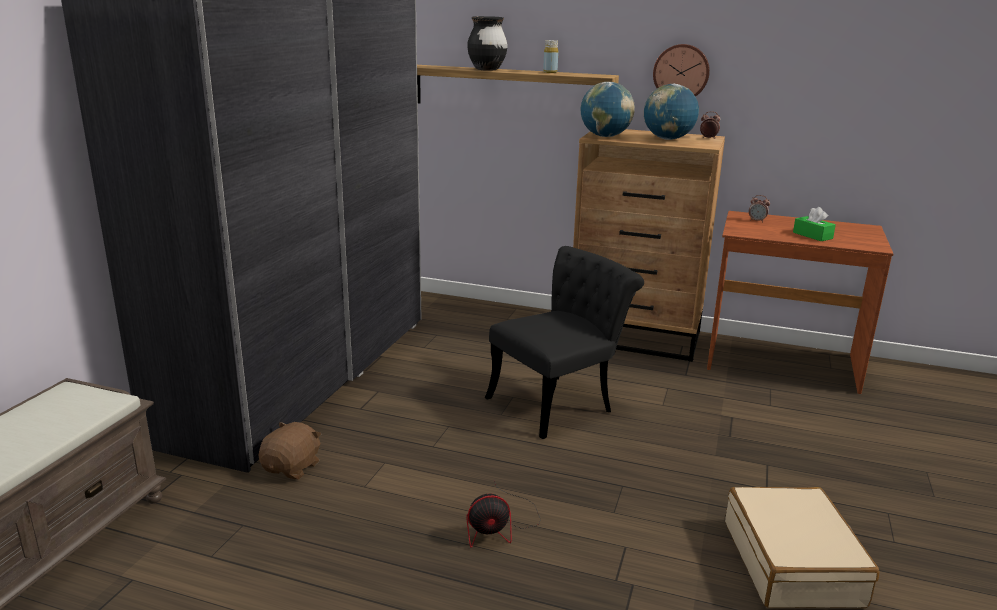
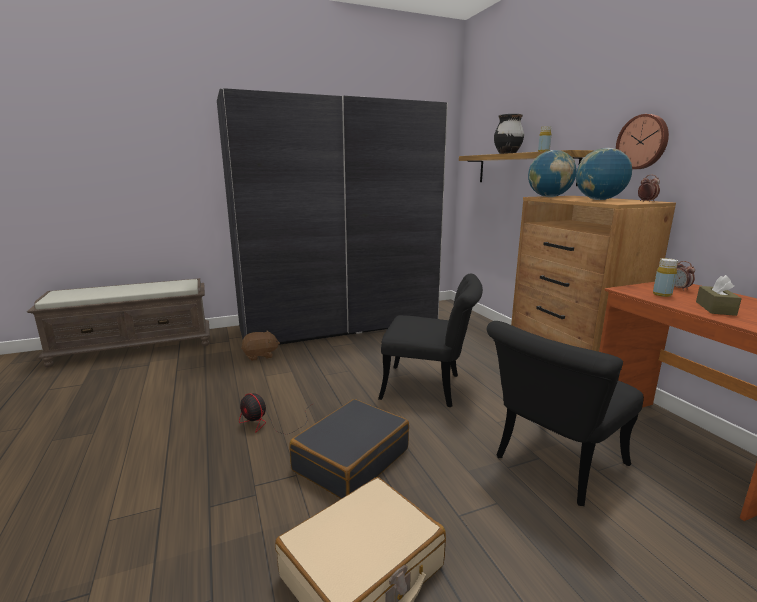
camera: 50 degrees right, 5 degrees down
green tissue box [793,207,836,241] -> brown tissue box [696,275,742,316]
none -> black suitcase [289,399,409,499]
none -> black chair [487,321,644,506]
none -> yellow bottle [653,258,678,297]

